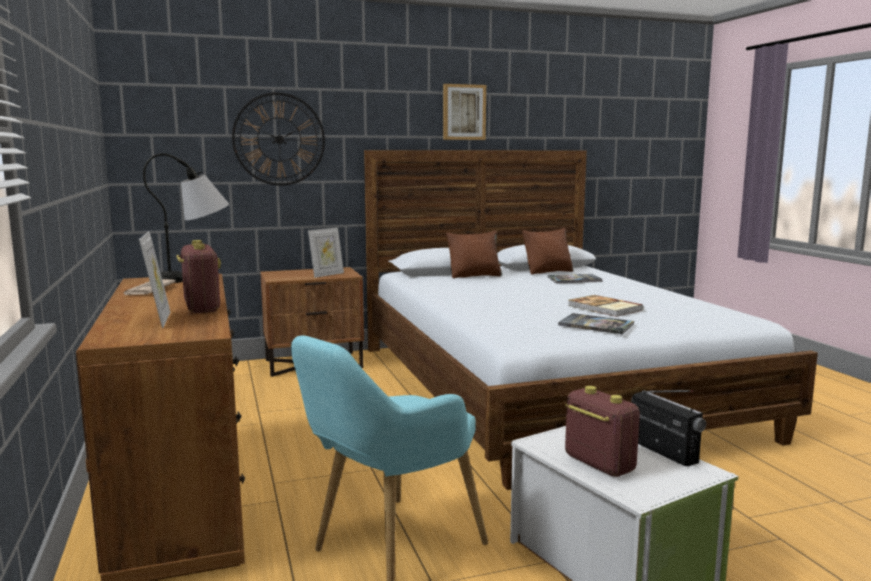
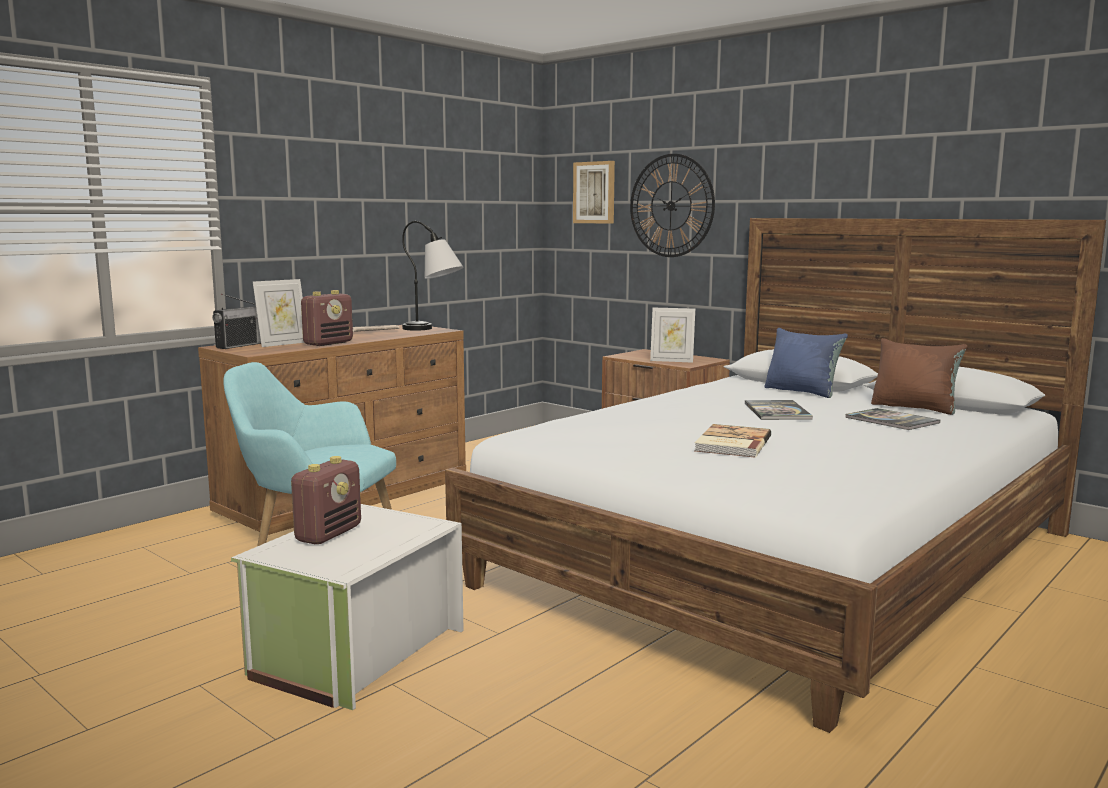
camera: 60 degrees right, 0 degrees up
picture [443,84,486,140] -> picture moved to [573,161,615,224]
brown pillow [446,230,502,278] -> blue pillow [764,328,848,398]
book [558,313,634,335] -> book moved to [745,400,813,420]
radio [631,390,706,466] -> radio moved to [212,294,261,349]

